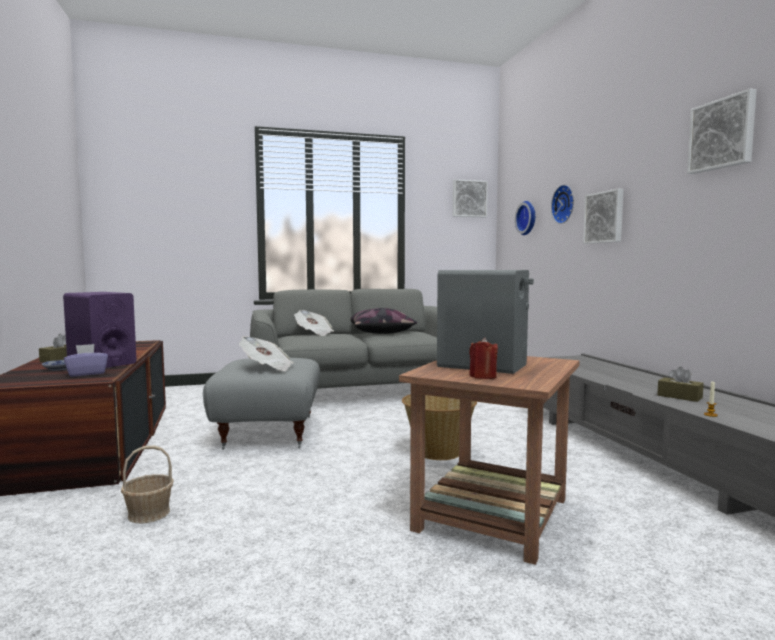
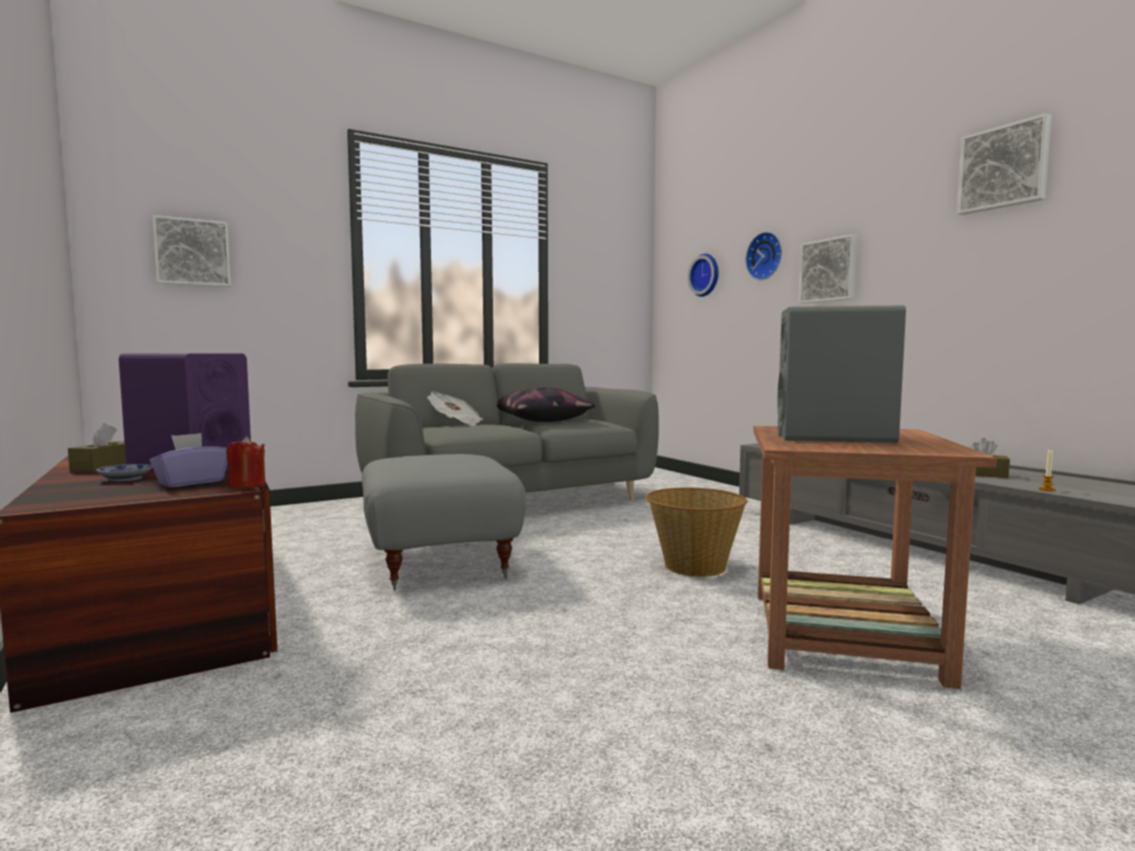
camera: 15 degrees left, 0 degrees up
basket [121,446,174,523] -> none
newspaper [239,336,294,371] -> none
picture [453,179,488,217] -> picture moved to [152,215,231,287]
red candle [469,337,498,379] -> red candle moved to [226,436,266,488]

